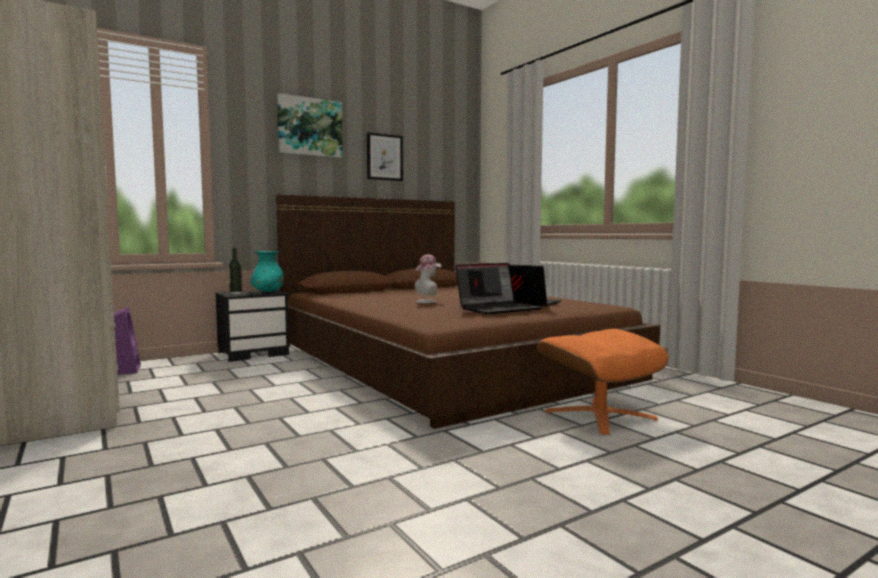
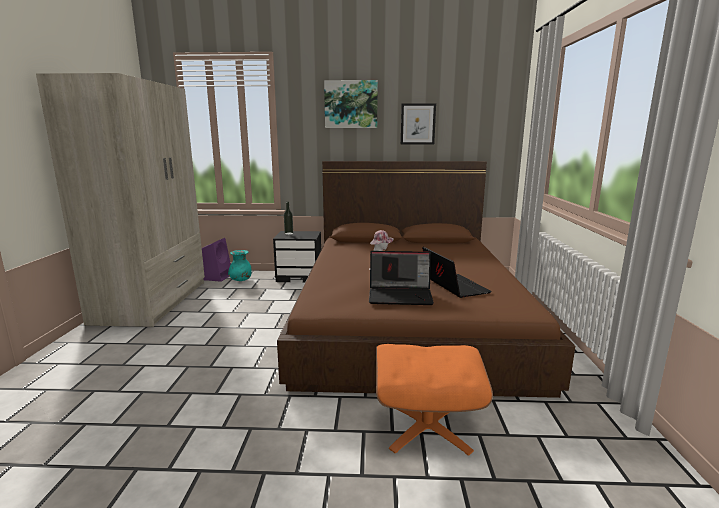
camera: 35 degrees right, 10 degrees up
turquoise vase [250,251,284,292] -> turquoise vase moved to [228,250,252,281]

